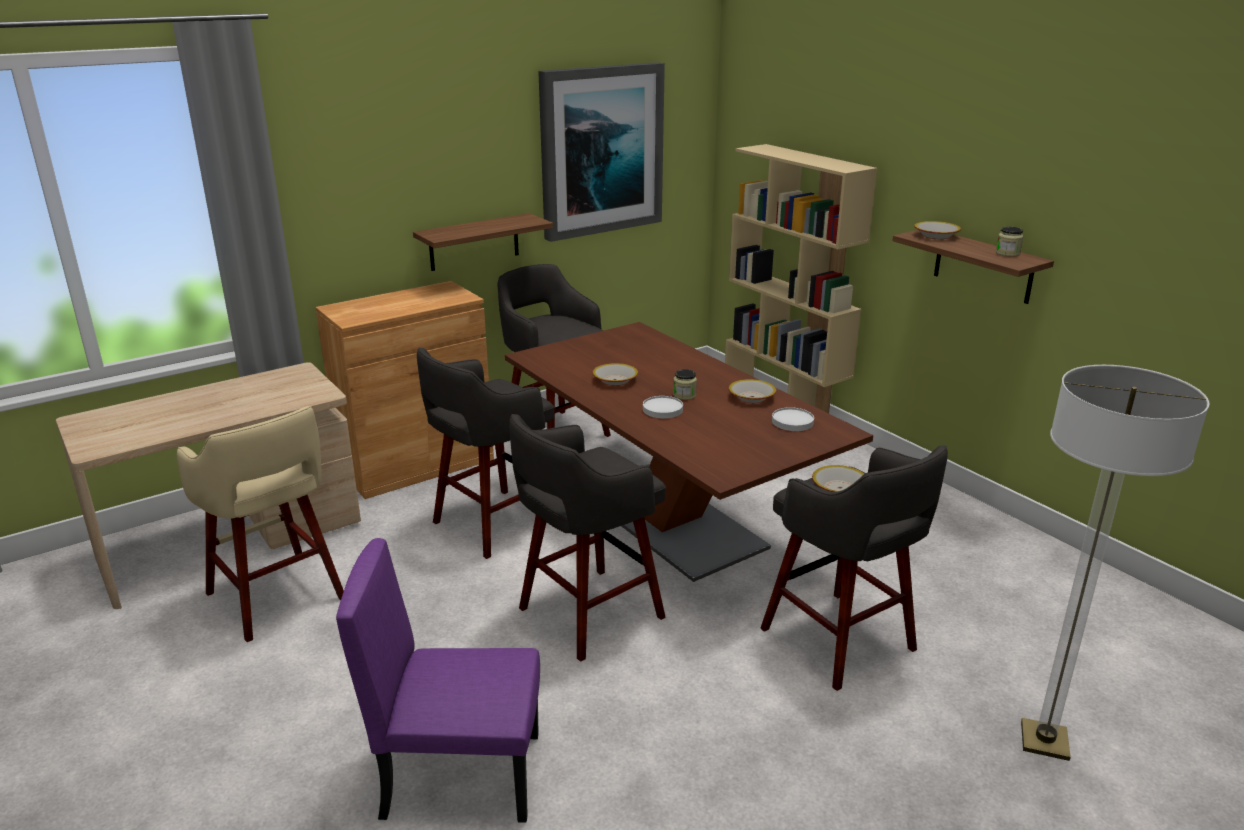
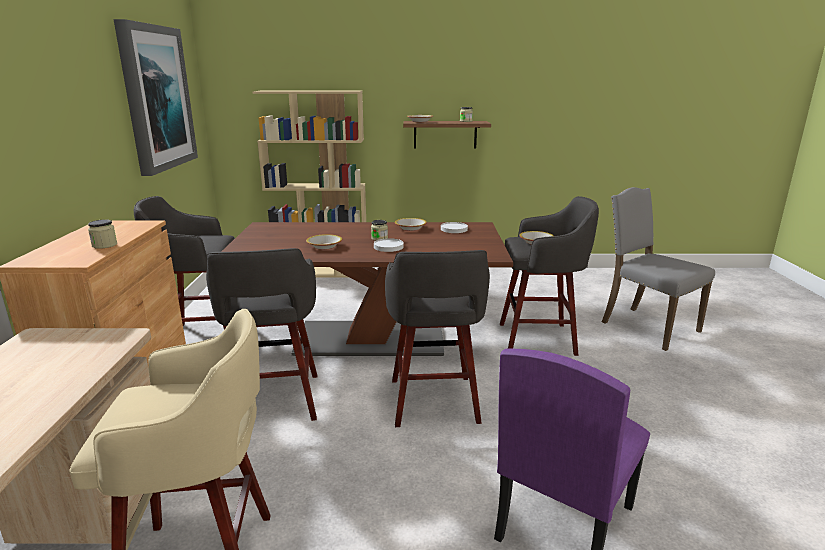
camera: 55 degrees left, 5 degrees down
shelf [413,213,553,271] -> none
floor lamp [1021,365,1210,761] -> grey chair [602,187,715,351]
none -> jar [88,219,117,249]

